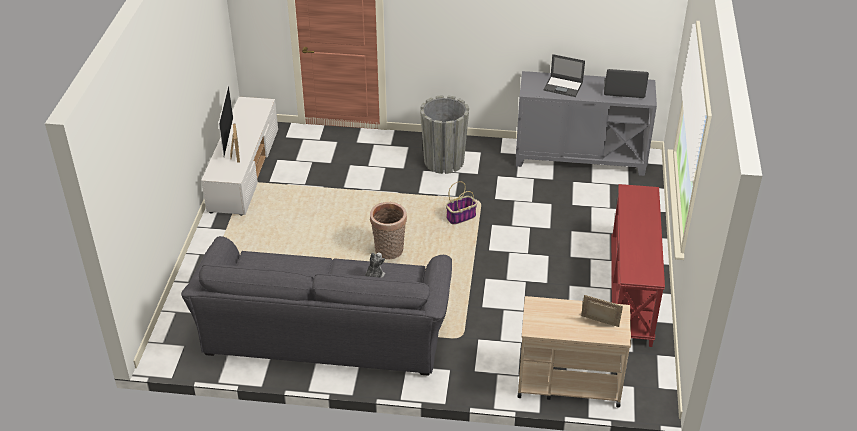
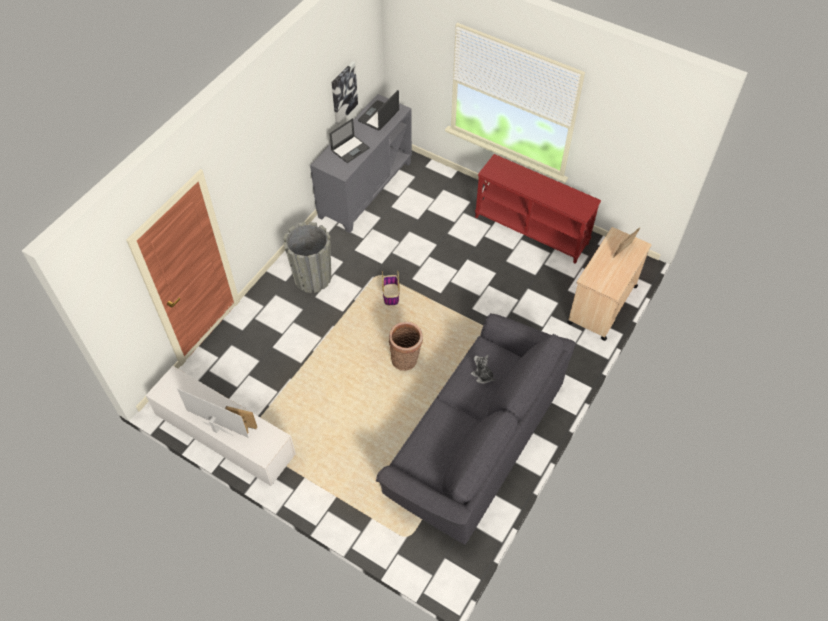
camera: 65 degrees left, 15 degrees up
none -> picture [332,61,358,125]

